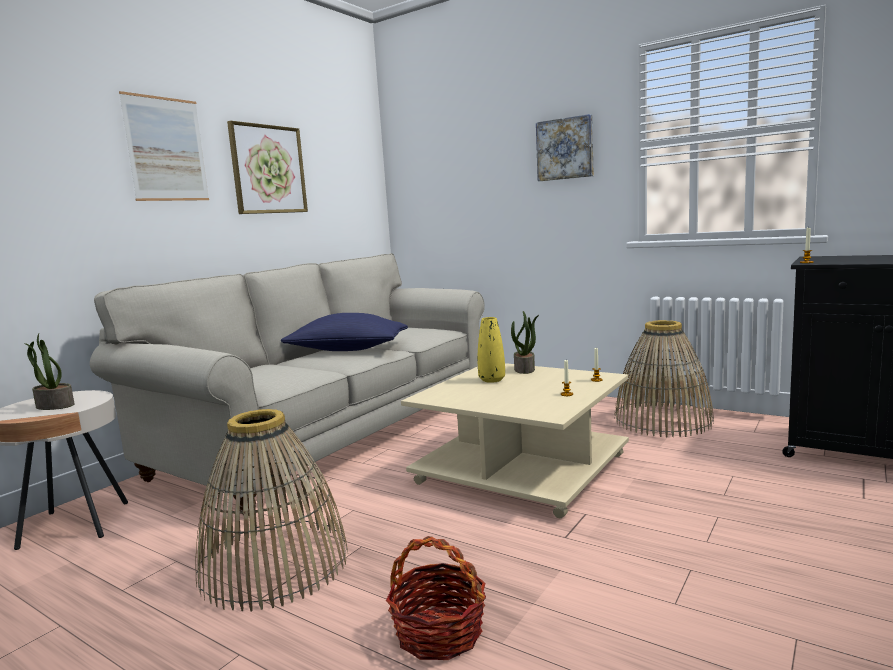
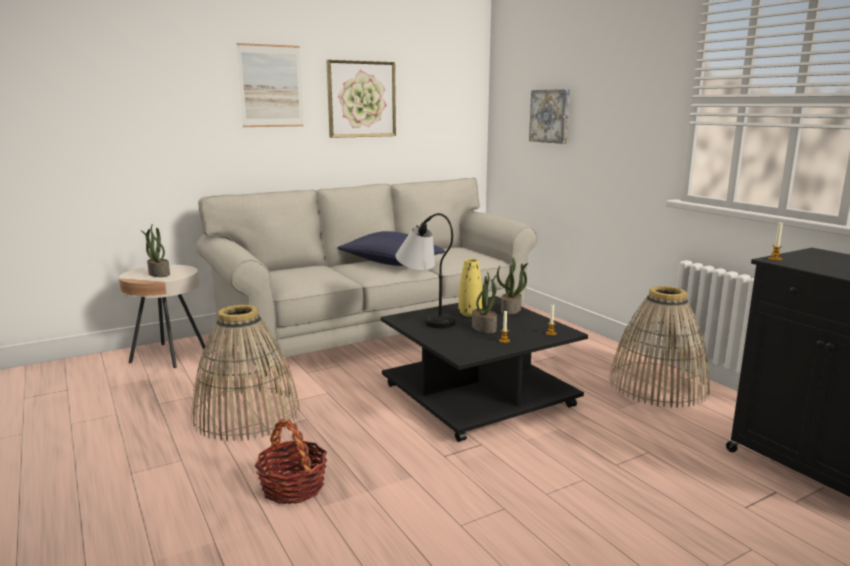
camera: 25 degrees right, 5 degrees up
beige coffee table [401,363,629,518] -> black coffee table [381,296,588,442]
picture [536,114,593,181] -> picture moved to [529,89,570,144]
none -> table lamp [395,213,456,328]
none -> potted plant [472,271,498,333]

